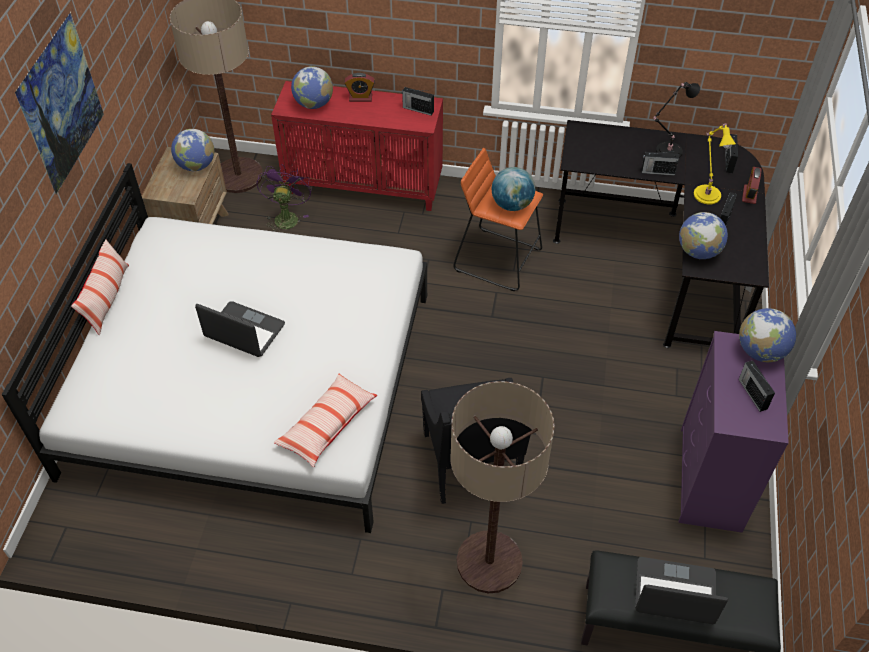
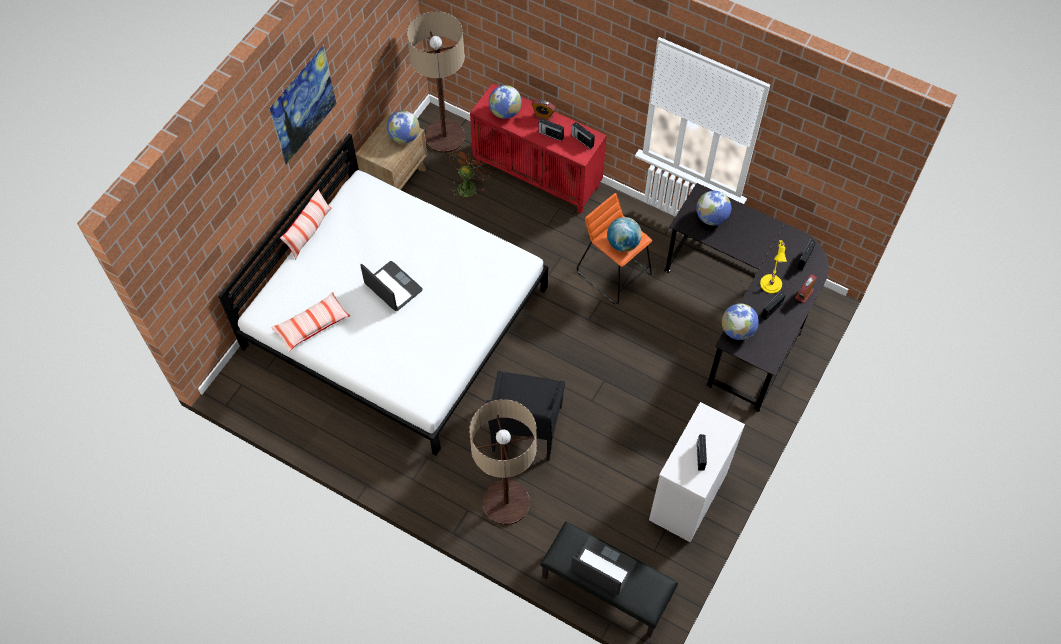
camera: 20 degrees right, 10 degrees up
purple fan [257,164,312,232] -> brown fan [449,148,491,199]
pillow [274,374,377,467] -> pillow moved to [271,292,350,352]
radio [642,151,679,176] -> radio moved to [538,118,564,141]
black table lamp [653,82,700,158] -> none
purple dresser [679,331,789,532] -> white dresser [649,402,745,542]
globe [739,308,796,362] -> globe moved to [696,191,731,226]

